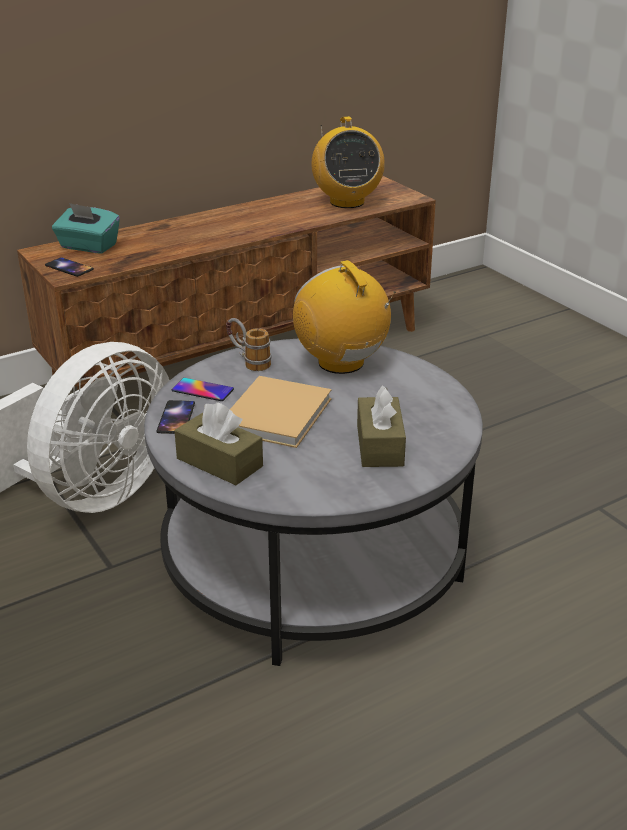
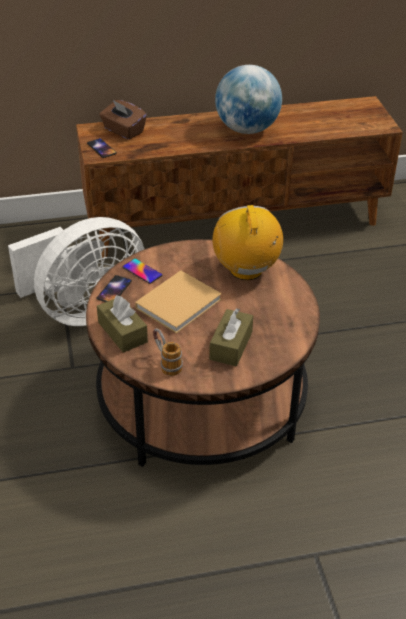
camera: 20 degrees right, 10 degrees up
turquoise tissue box [52,203,120,254] -> brown tissue box [100,99,147,140]
grey coffee table [144,339,483,666] -> brown coffee table [86,239,320,467]
mug [226,318,271,371] -> mug moved to [153,328,183,376]
radio [311,116,385,208] -> none
none -> globe [215,65,282,134]

